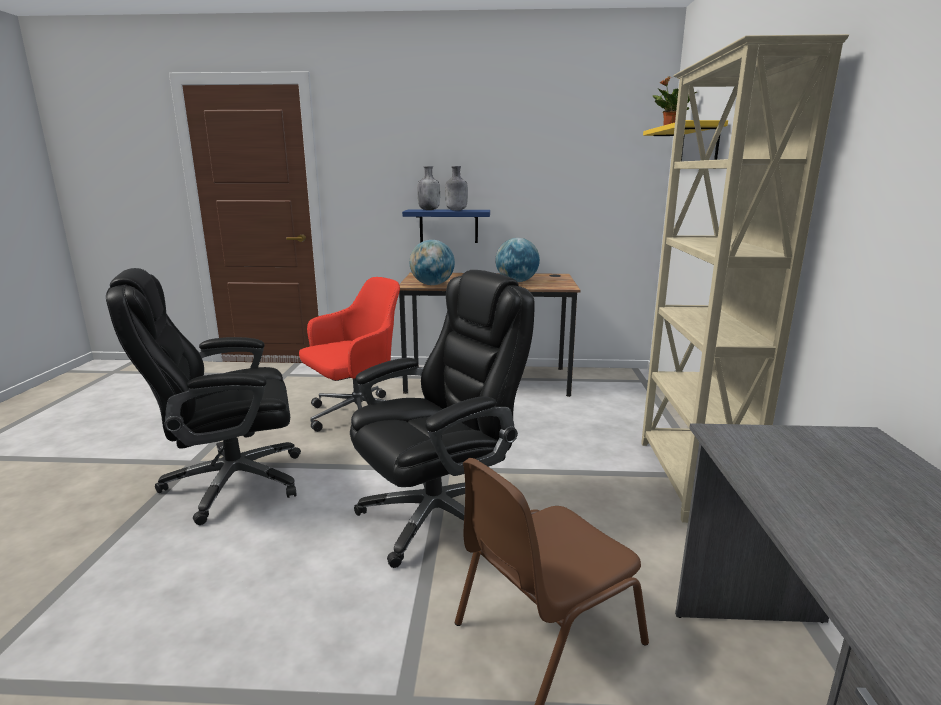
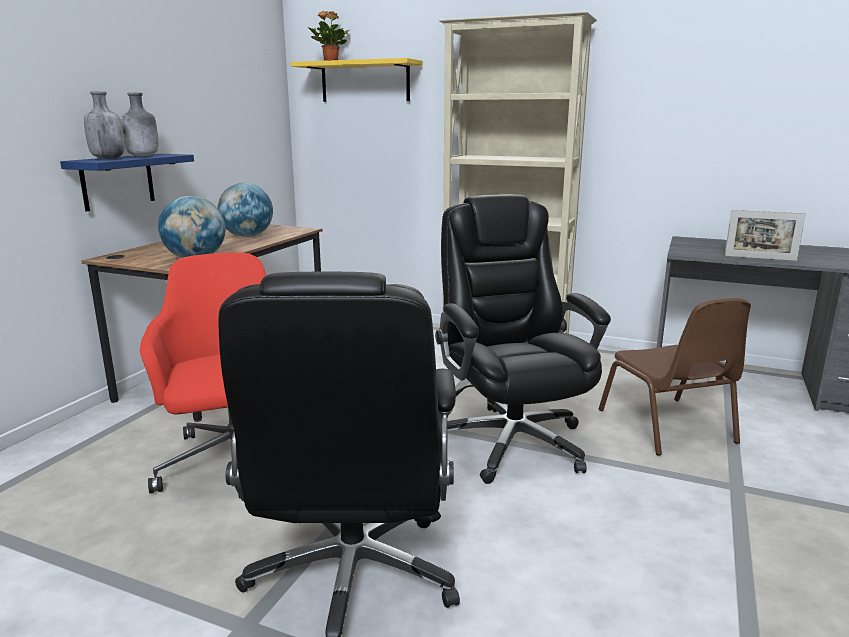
camera: 70 degrees left, 0 degrees up
none -> picture frame [725,210,806,261]

